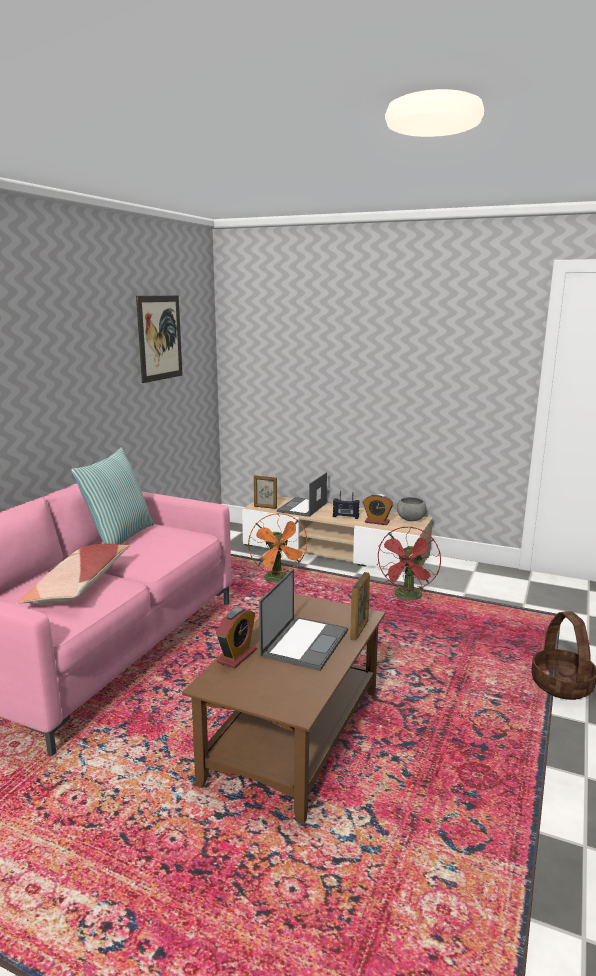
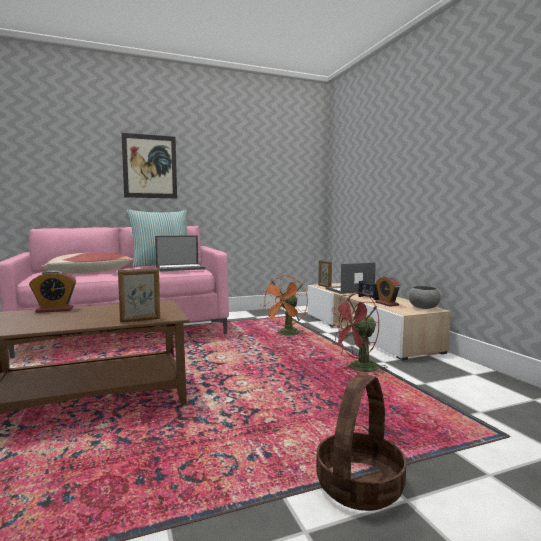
camera: 45 degrees right, 10 degrees down
picture [136,296,183,383] -> picture moved to [121,133,177,198]
laptop [259,569,348,671] -> laptop moved to [155,235,206,271]

